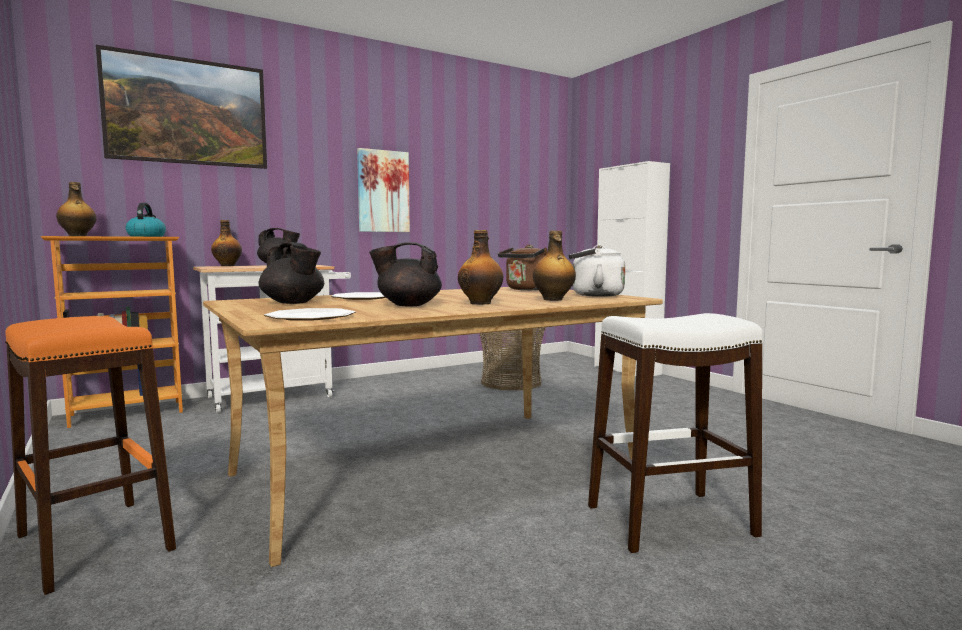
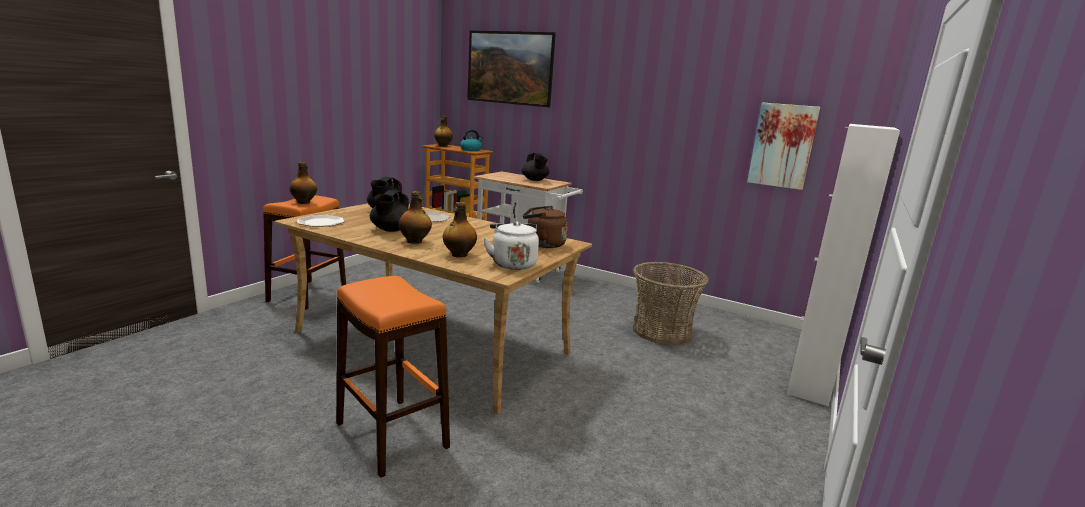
camera: 60 degrees right, 10 degrees up
bottle [211,220,242,266] -> bottle moved to [289,162,317,204]
picture [357,148,410,232] -> picture moved to [747,102,820,190]
black teapot [369,242,442,307] -> black teapot turned 135 degrees counterclockwise [370,190,409,232]
white stool [588,313,763,553] -> orange stool [336,276,450,478]

